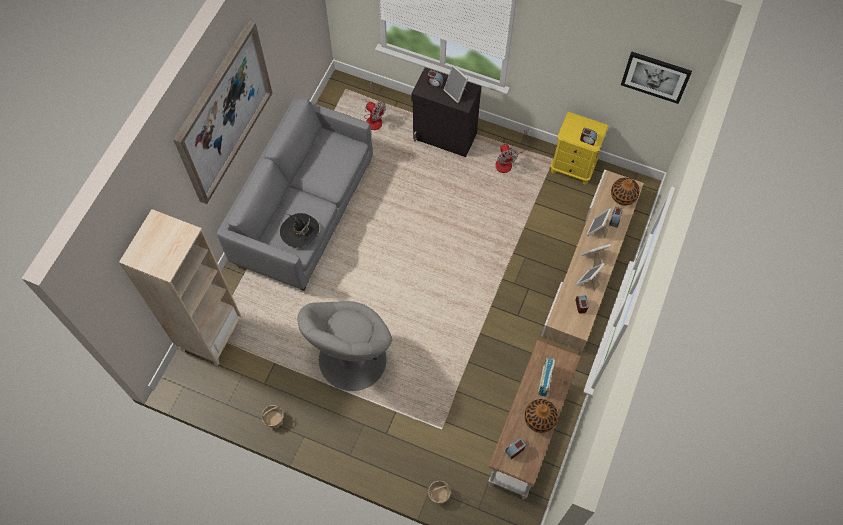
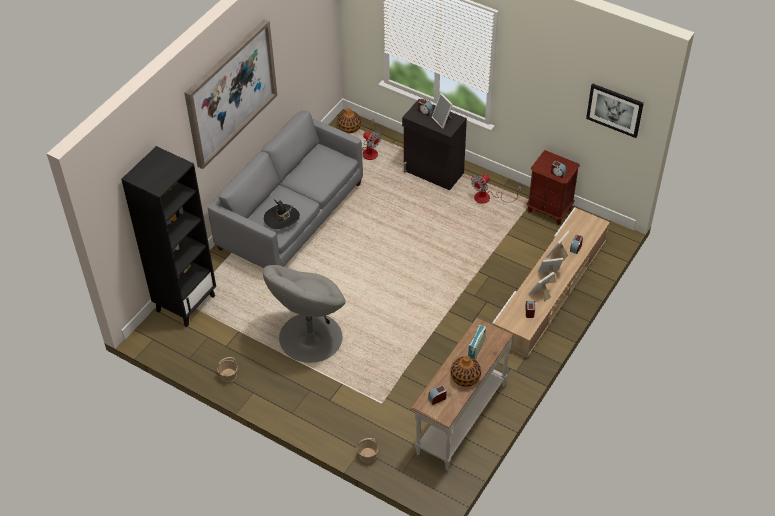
camera: 10 degrees right, 15 degrees down
beige bookcase [119,209,241,366] -> black bookcase [121,146,216,327]
fan [495,129,529,173] -> fan turned 45 degrees clockwise [471,174,522,204]
yellow nightstand [550,112,609,185] -> brown nightstand [527,150,580,225]
vase [611,178,640,205] -> vase moved to [337,108,361,134]

